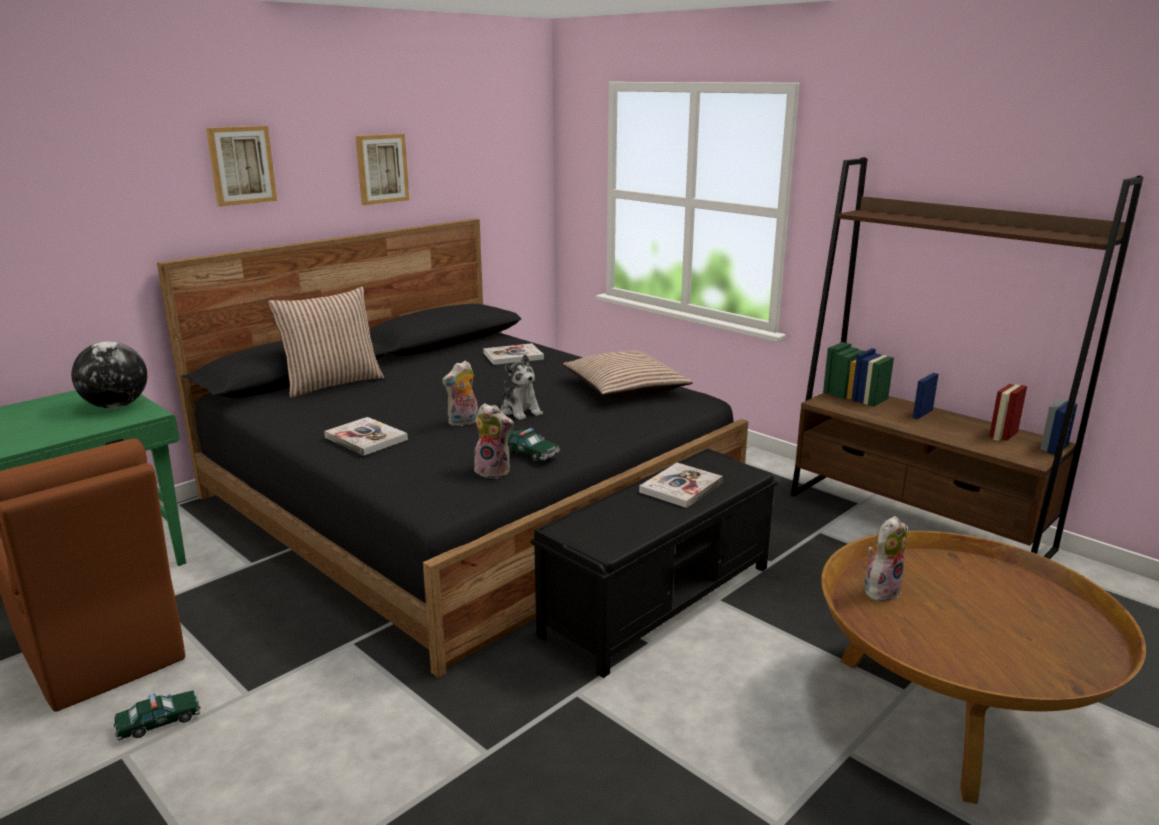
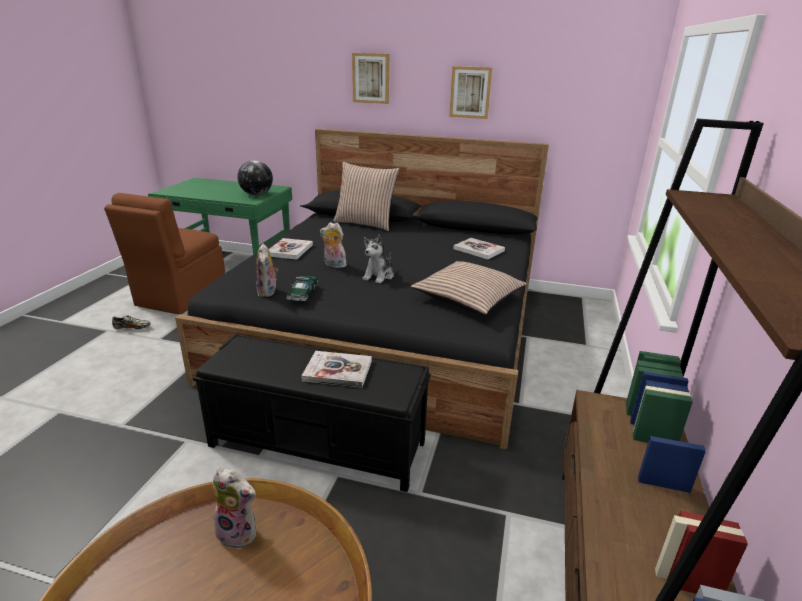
camera: 60 degrees right, 5 degrees up
toy car [114,690,201,741] -> shoe [112,316,151,329]

